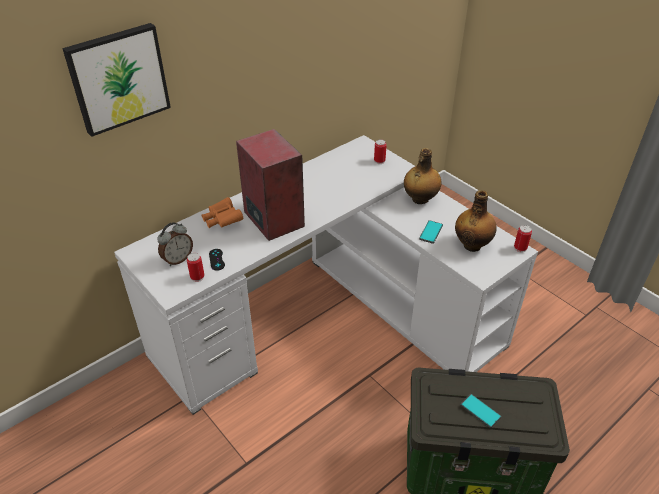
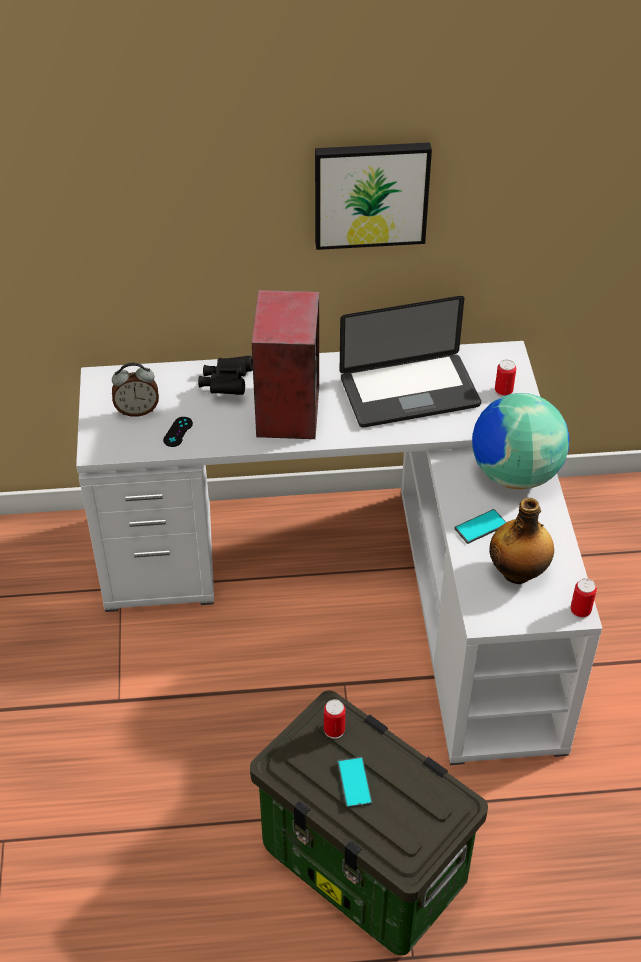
camera: 35 degrees right, 5 degrees up
picture [62,23,171,137] -> picture moved to [315,142,432,250]
can [187,253,204,282] -> can moved to [324,699,346,739]
orange binoculars [201,197,244,228] -> black binoculars [198,356,253,395]
bottle [404,148,441,204] -> globe [472,393,569,489]
none -> laptop [340,296,481,428]

